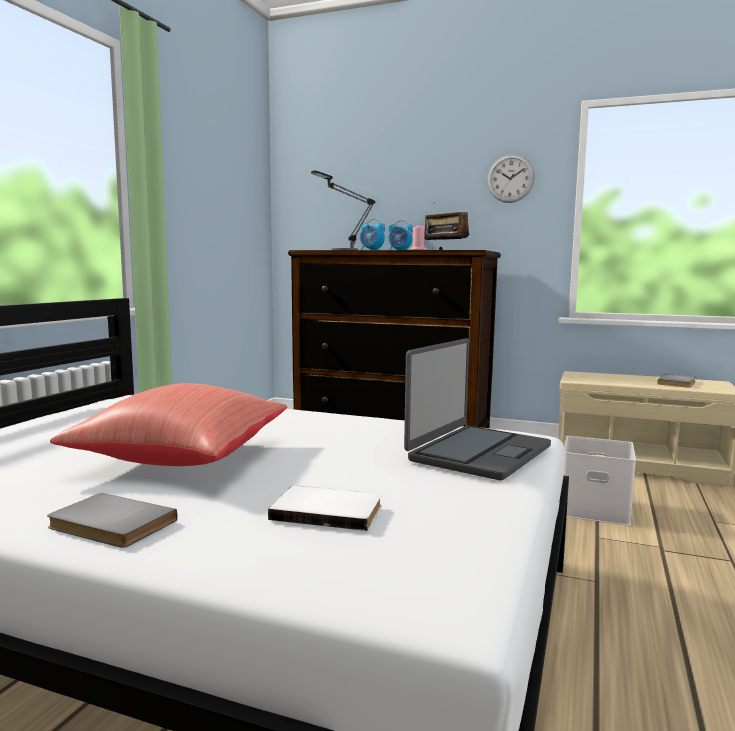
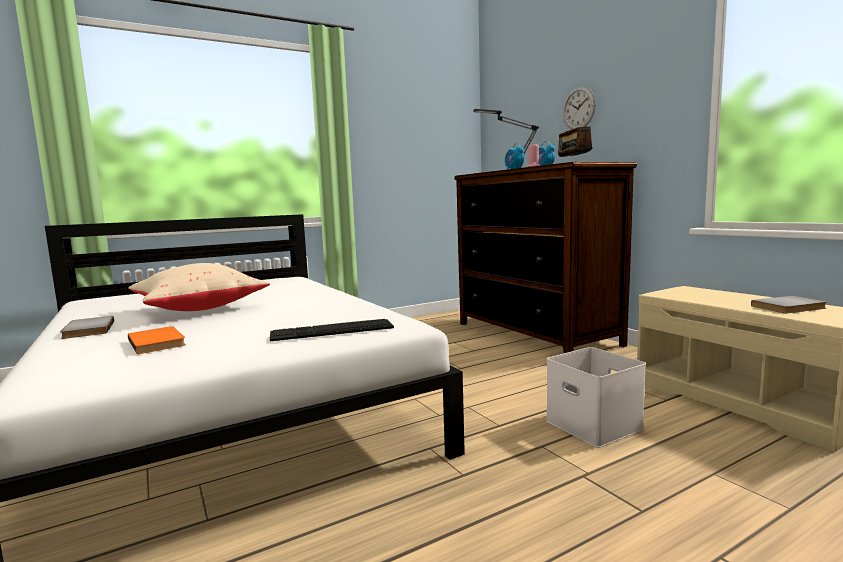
camera: 40 degrees right, 0 degrees up
red pillow [50,383,287,466] -> beige pillow [128,263,270,311]
white book [268,486,381,531] -> orange book [128,326,186,354]
laptop [404,338,551,480] -> keyboard [270,319,394,341]
wall clock [487,154,535,203] -> wall clock moved to [563,86,596,129]

